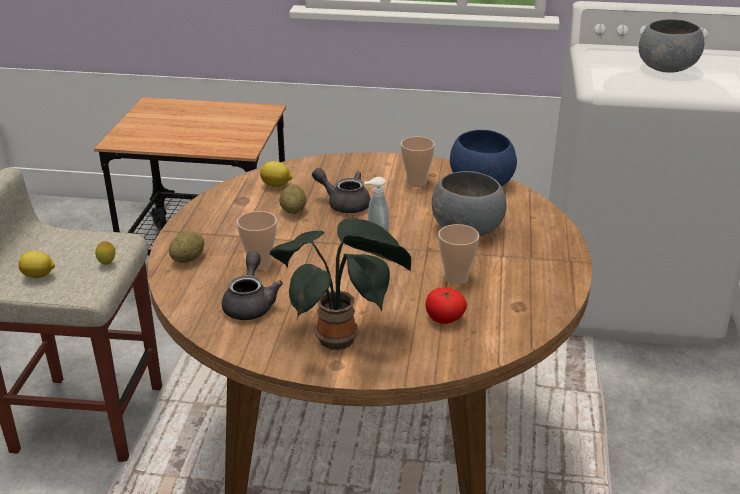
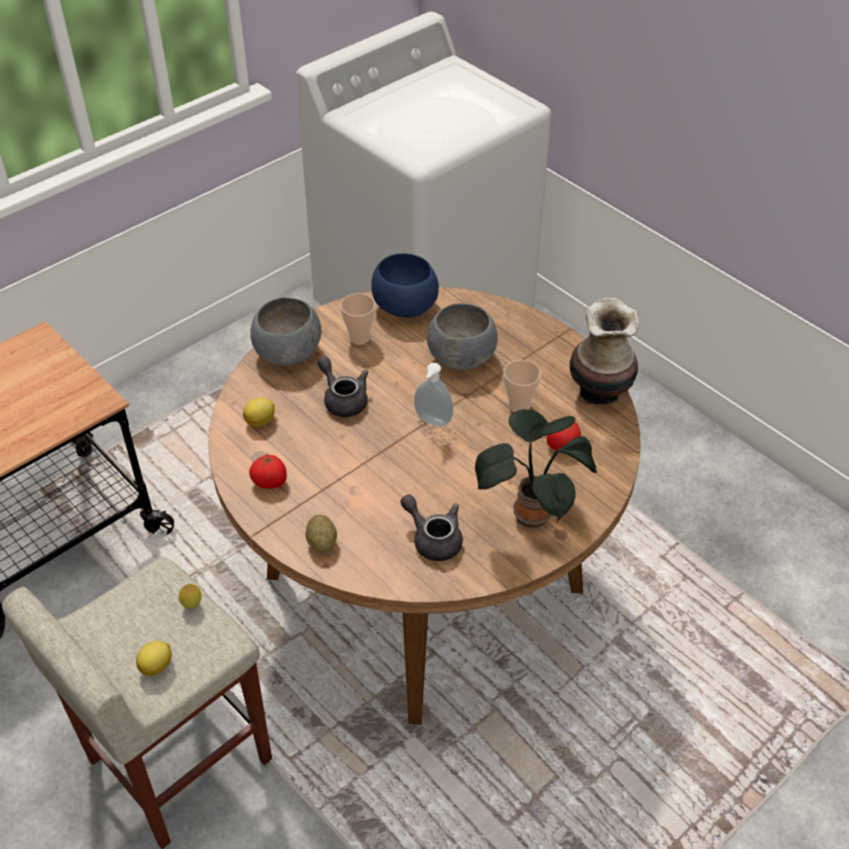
camera: 50 degrees left, 15 degrees up
cup [237,211,277,270] -> none
potato [279,184,306,214] -> none
grey teapot [312,168,371,213] -> grey teapot turned 75 degrees clockwise [317,356,368,417]
grey bowl [639,19,704,73] -> grey bowl moved to [250,297,321,366]
none -> tomato [249,453,287,489]
none -> vase [570,298,640,405]

